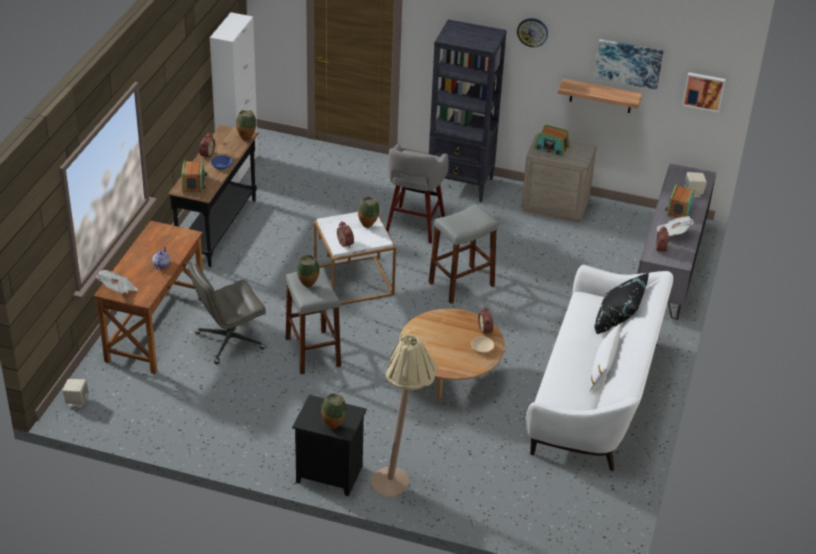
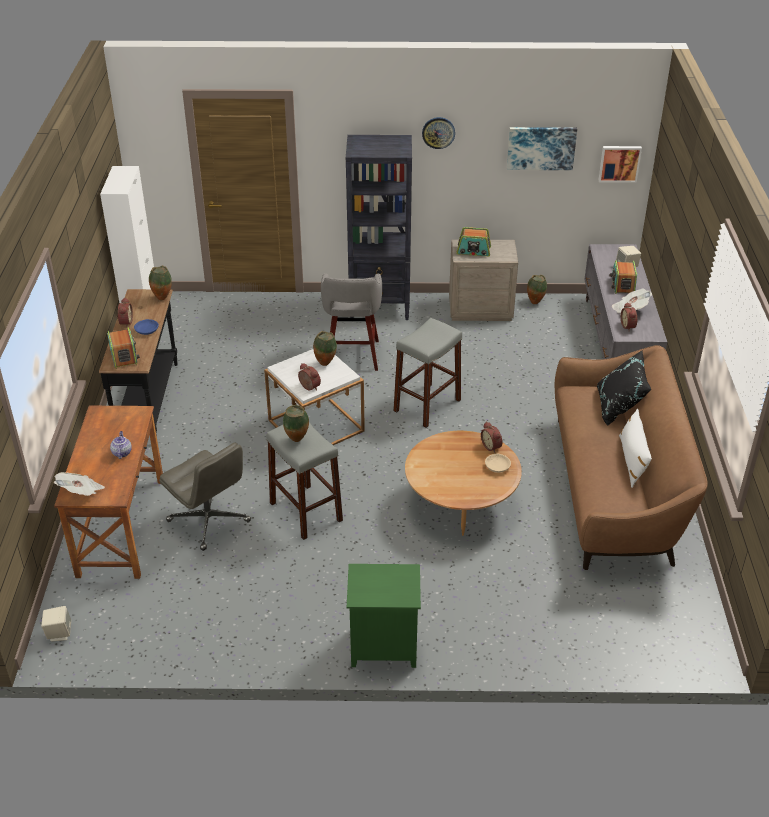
camera: 15 degrees left, 0 degrees up
grey office chair [188,264,266,364] -> grey office chair turned 90 degrees counterclockwise [159,442,251,551]
black nightstand [292,395,367,496] -> green nightstand [347,564,421,668]
vase [321,393,347,429] -> vase moved to [527,275,547,304]
beige floor lamp [370,334,438,497] -> none
white sofa [526,265,673,471] -> brown sofa [555,345,708,570]
shelf [558,79,642,113] -> none

